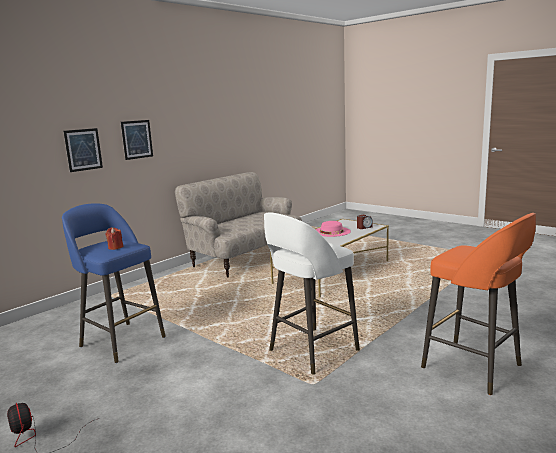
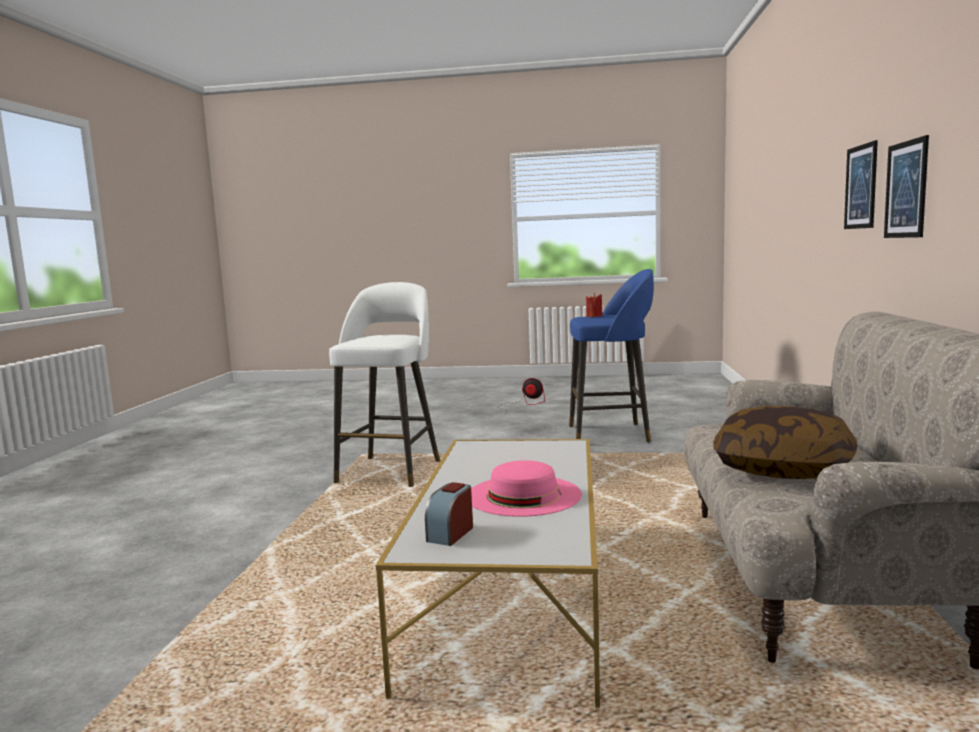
camera: 145 degrees right, 5 degrees down
picture [63,128,103,172] -> picture moved to [884,135,929,238]
orange stool [421,213,536,395] -> none
none -> pillow [713,406,857,479]

